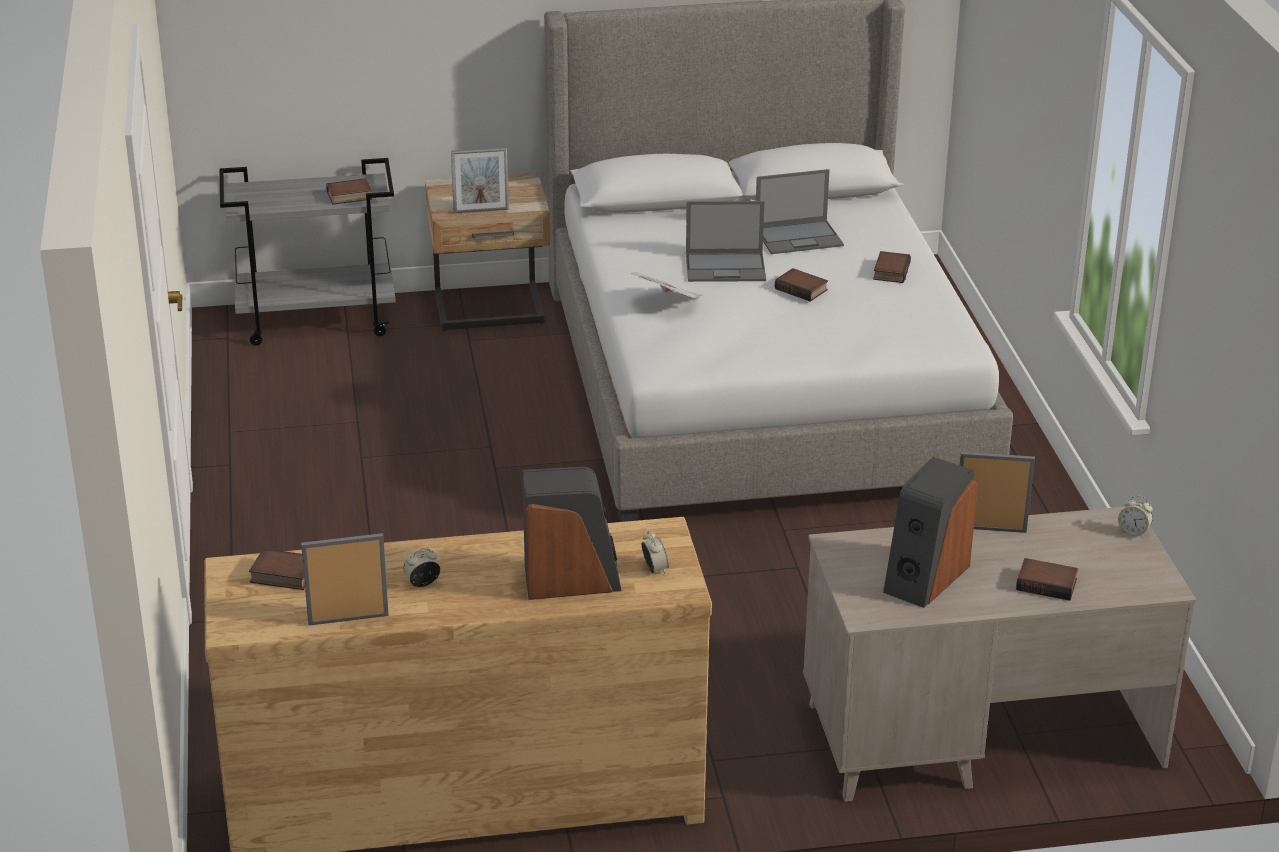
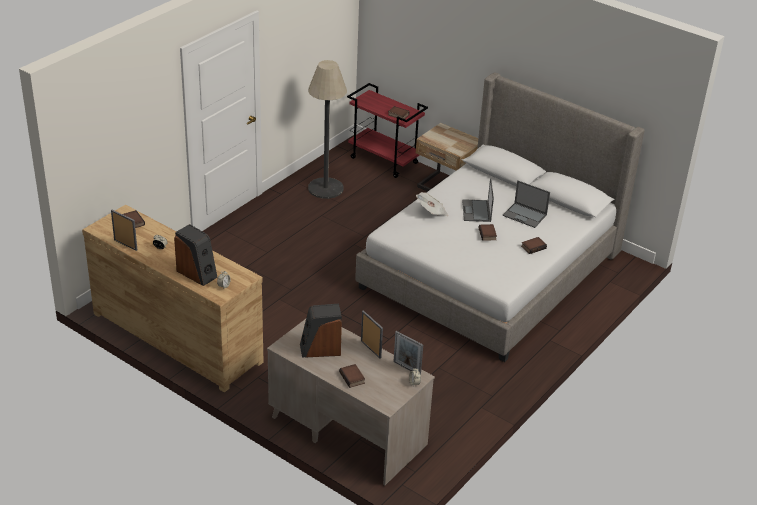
camera: 45 degrees right, 5 degrees up
grey cart [220,158,396,345] -> red cart [347,83,428,178]
picture frame [451,147,509,213] -> picture frame moved to [393,331,423,375]
laptop [686,201,766,282] -> laptop turned 45 degrees clockwise [462,178,494,222]
none -> floor lamp [308,60,347,199]

